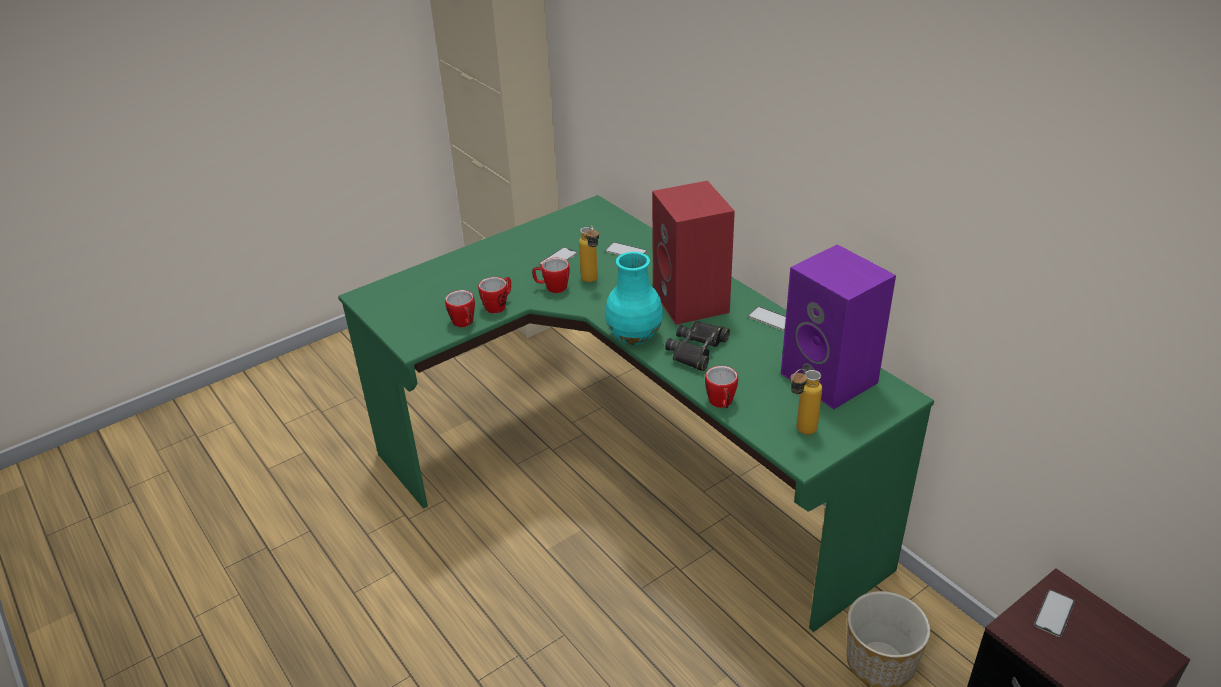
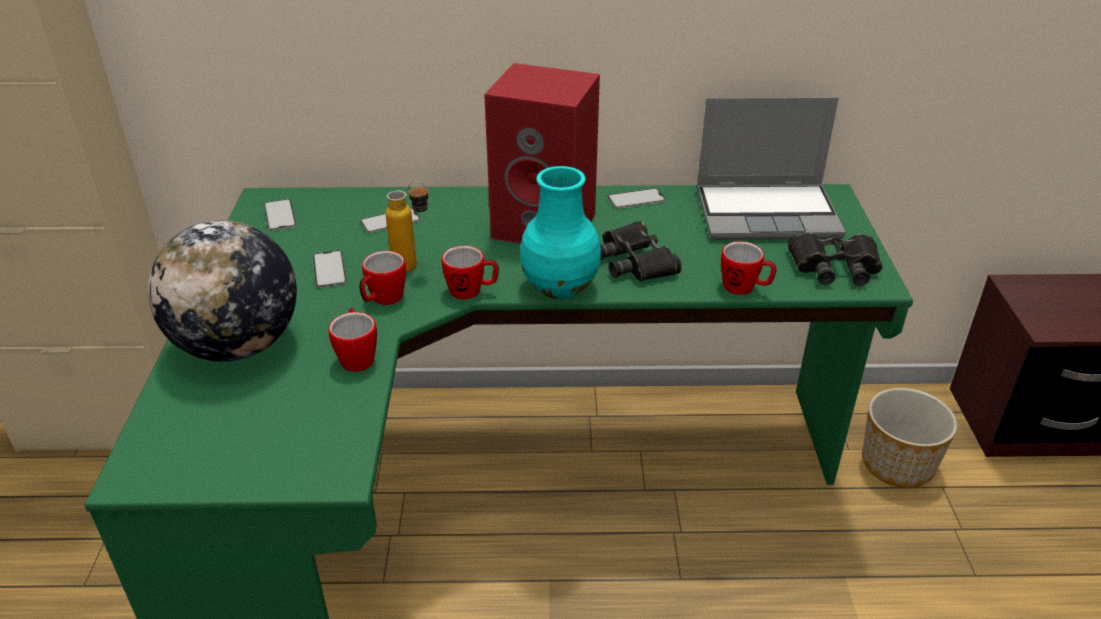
camera: 55 degrees left, 0 degrees up
mug [445,290,475,327] -> mug moved to [442,246,499,299]
purple speaker [781,244,896,409] -> laptop [696,97,846,240]
bottle [790,369,822,435] -> black binoculars [788,233,882,286]
phone [1034,590,1075,637] -> phone moved to [264,199,297,231]
none -> globe [148,220,297,362]

